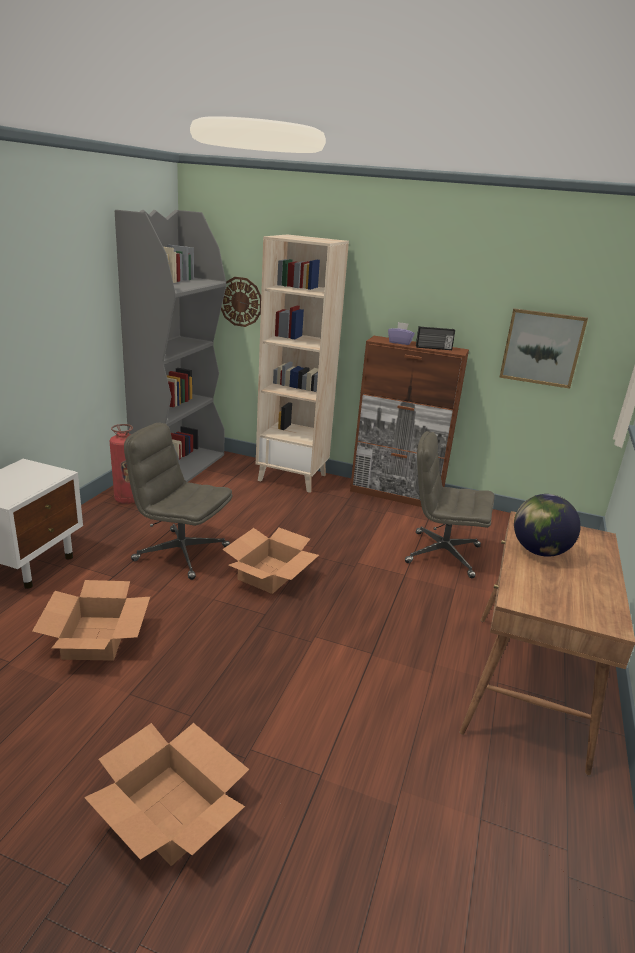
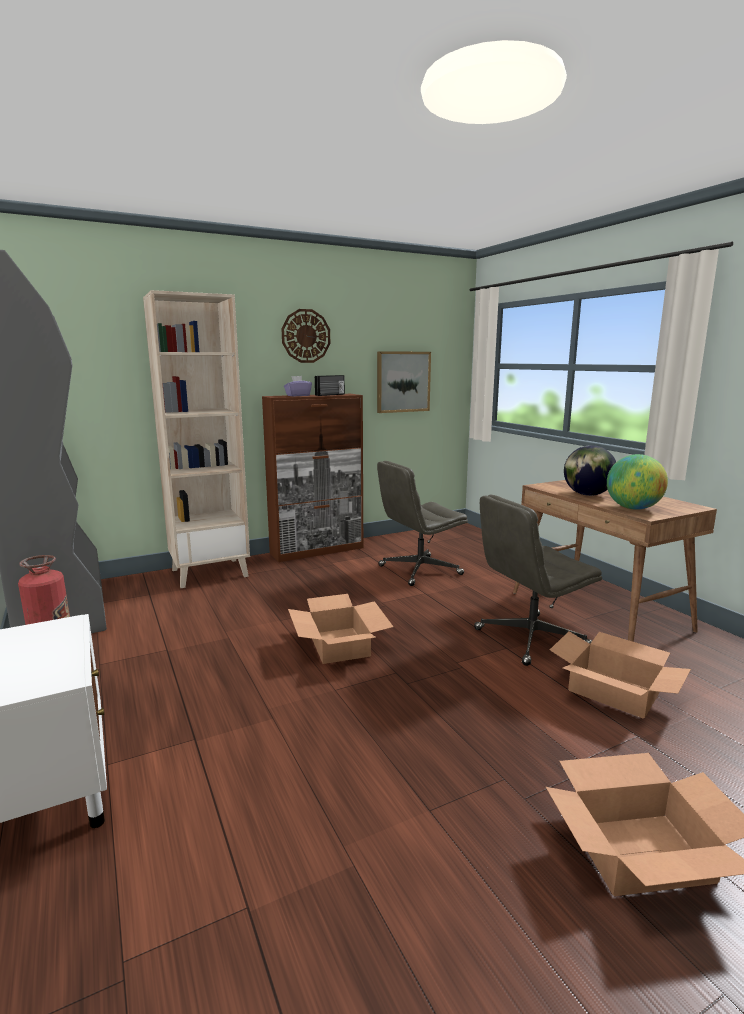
camera: 45 degrees left, 10 degrees down
cardboard box [32,580,150,661] -> cardboard box moved to [550,631,691,719]
grey office chair [124,423,233,580] -> grey office chair moved to [474,495,602,666]
wall clock [221,277,261,327] -> wall clock moved to [281,309,330,363]
none -> globe [607,454,668,510]

